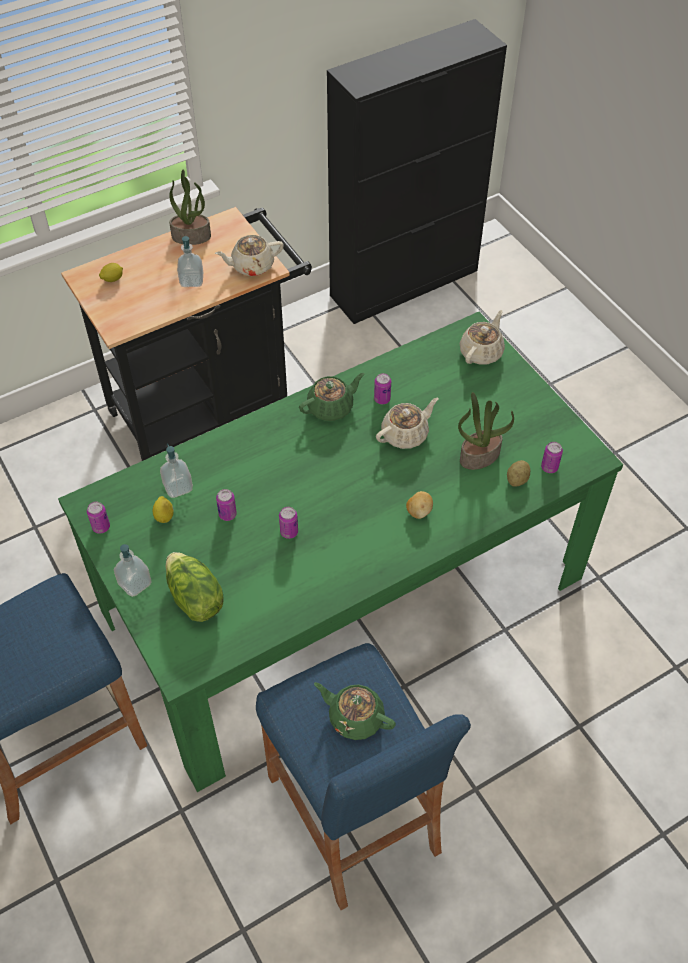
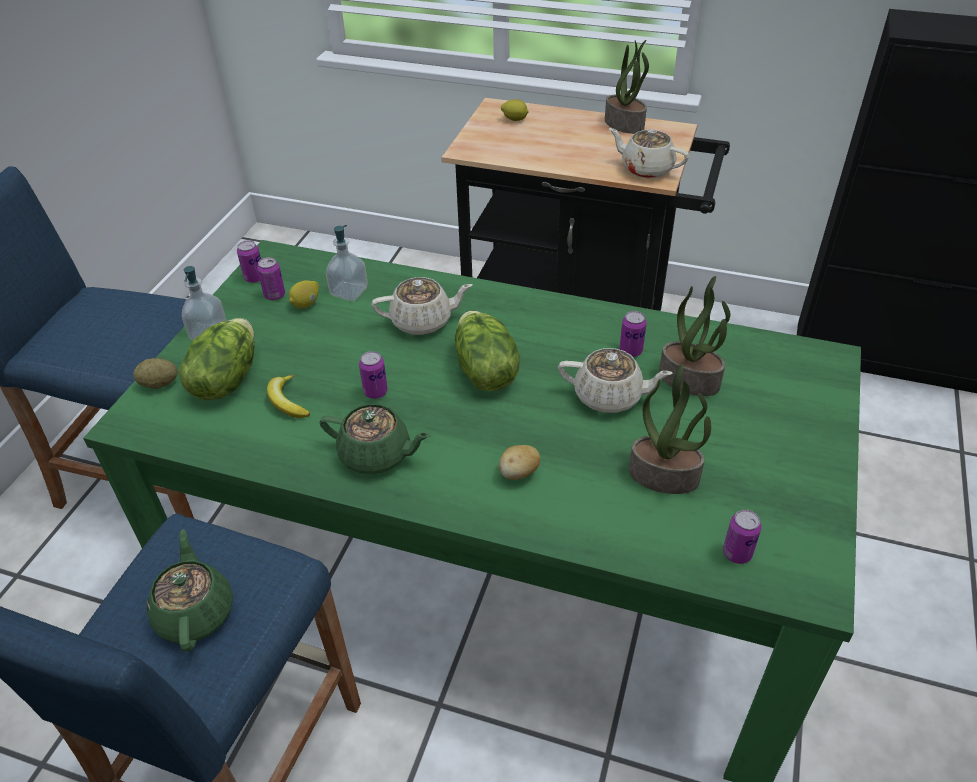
camera: 50 degrees right, 10 degrees down
soap dispenser [177,236,203,287] -> none
can [216,489,237,521] -> can moved to [257,257,285,300]
green teapot [299,373,364,421] -> green teapot moved to [320,404,431,474]
beige teapot [460,310,505,365] -> beige teapot moved to [371,277,472,335]
potato [507,460,530,486] -> potato moved to [133,358,178,389]
none -> banana [267,375,310,418]
none -> lettuce [455,311,520,391]
none -> potted plant [659,276,730,396]

